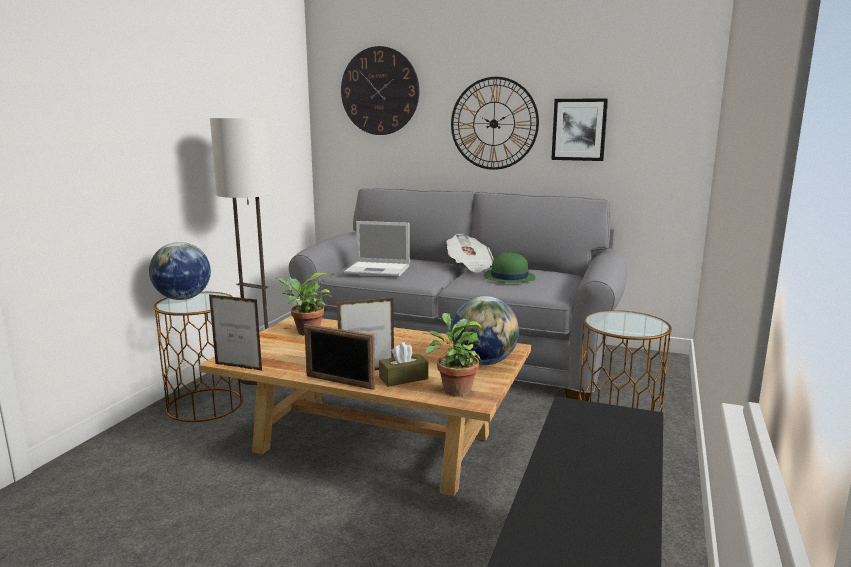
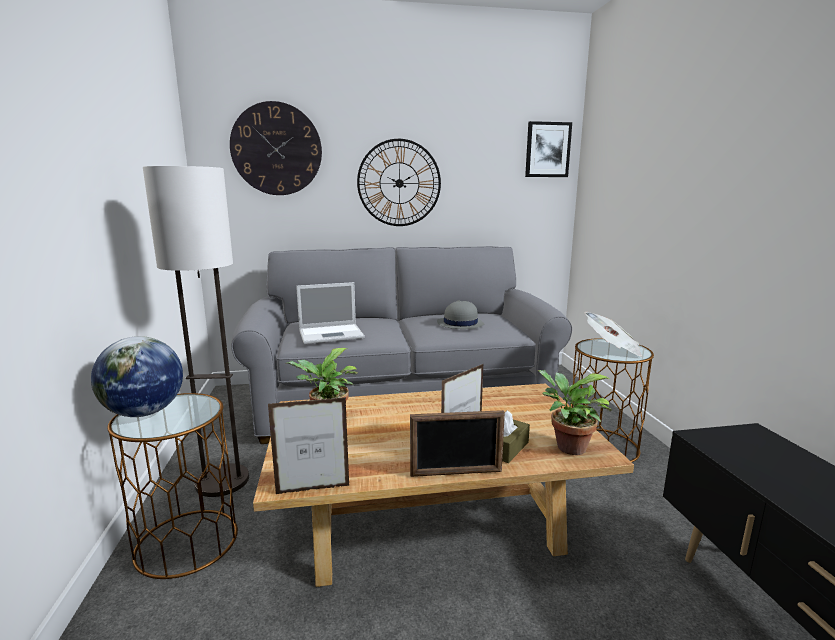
camera: 30 degrees left, 0 degrees up
newspaper [447,234,494,273] -> newspaper moved to [584,312,642,357]
globe [451,296,519,365] -> none
green hat [484,252,535,283] -> grey hat [437,300,484,329]
picture [551,98,608,161] -> picture moved to [525,121,572,177]

